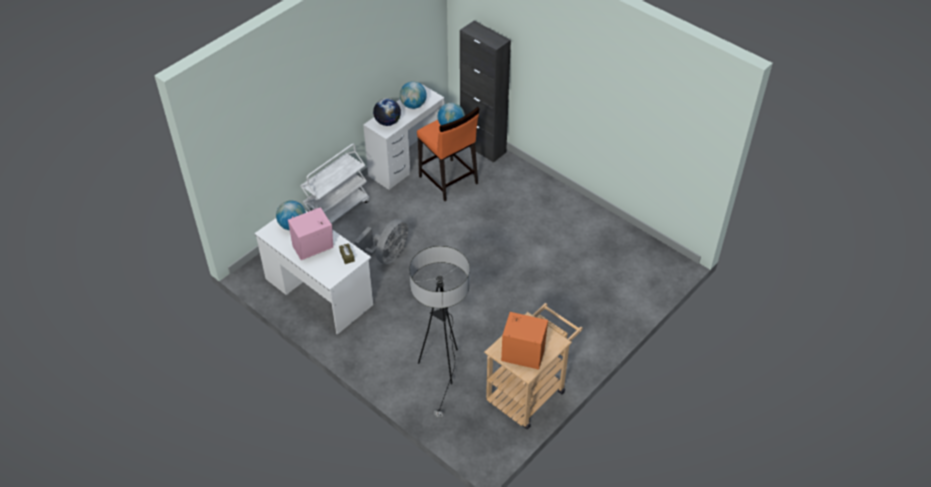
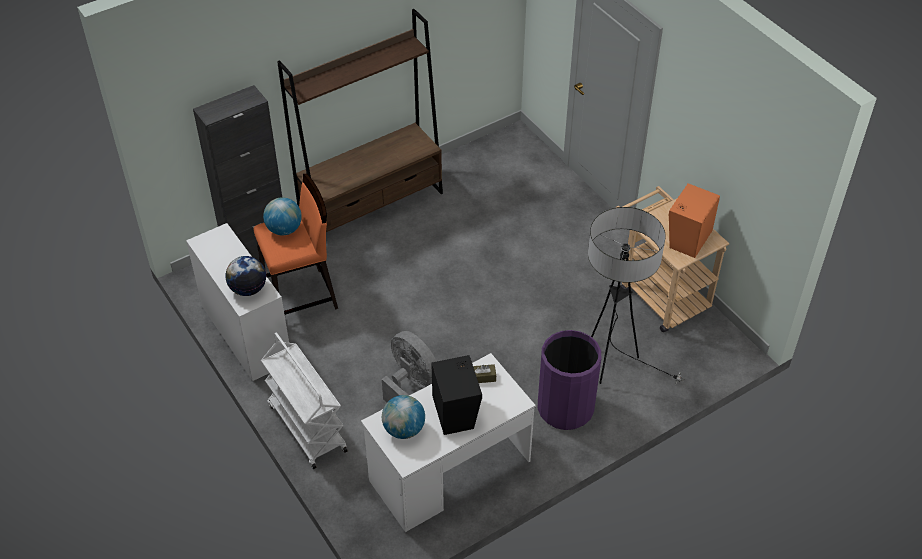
camera: 75 degrees left, 0 degrees up
pink speaker [288,207,333,260] -> black speaker [431,355,482,435]
globe [400,81,427,109] -> none
none -> brown bookcase [277,9,443,232]
none -> purple trash can [538,330,601,430]

